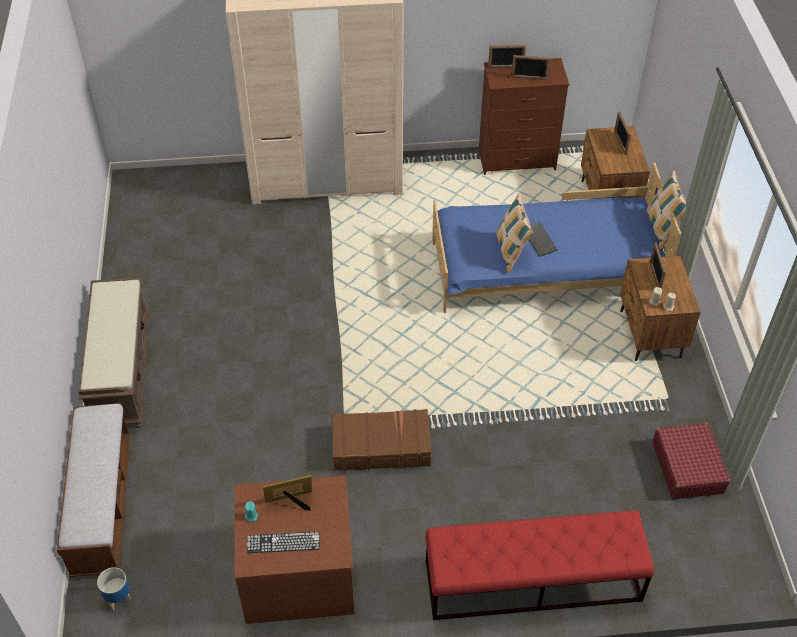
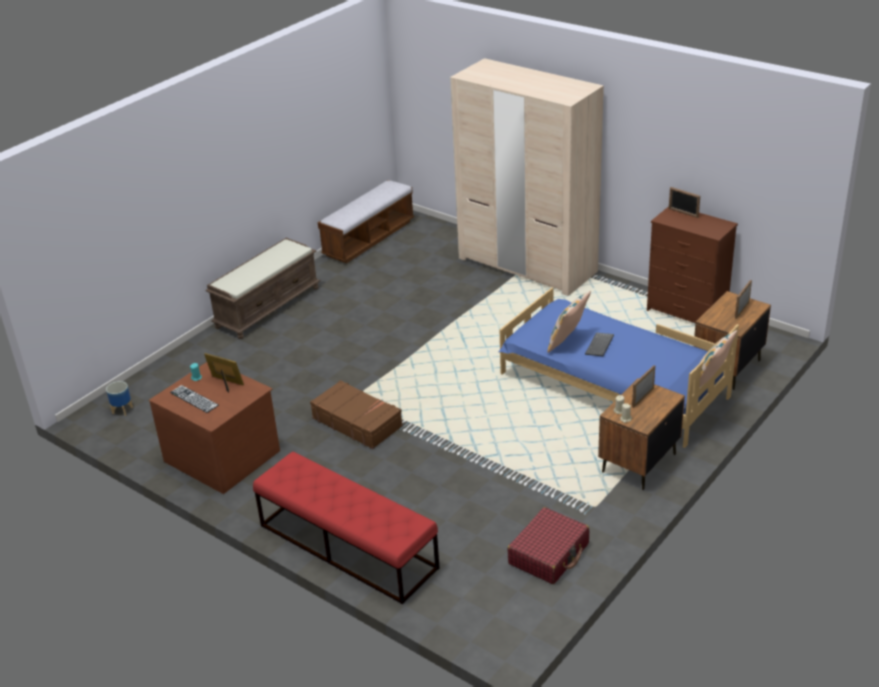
camera: 45 degrees right, 15 degrees down
bench [56,403,130,577] -> bench moved to [318,180,414,263]
picture frame [511,55,550,80] -> none

